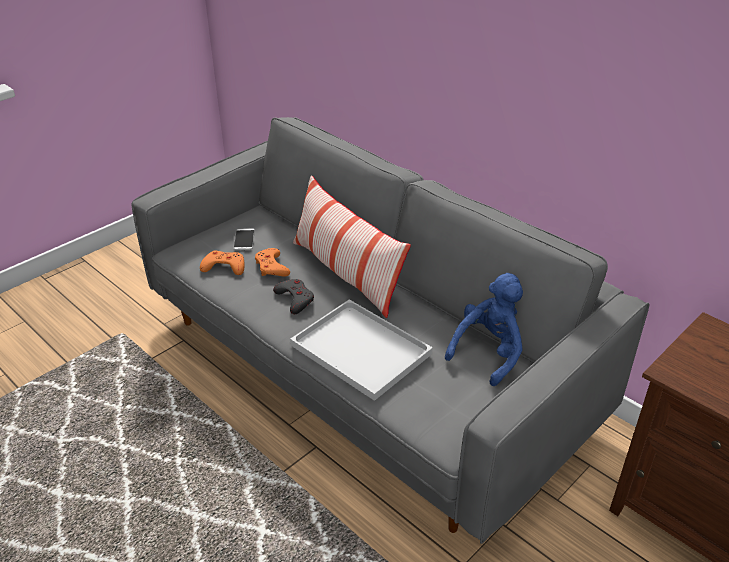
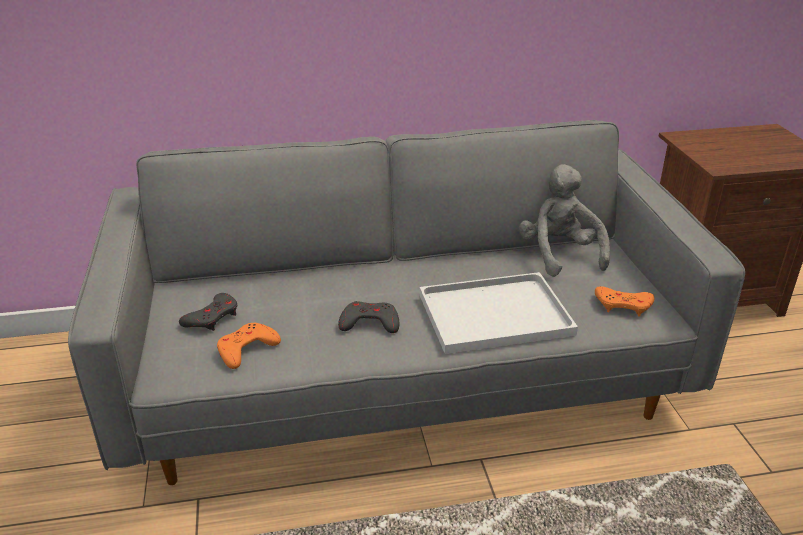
camera: 55 degrees left, 5 degrees down
phone [233,229,255,250] -> grey game controller [179,293,237,331]
orange game controller [255,248,290,277] -> orange game controller moved to [595,286,655,316]
pillow [293,175,411,318] -> none
blue plush toy [445,273,523,386] -> grey plush toy [519,164,610,277]

